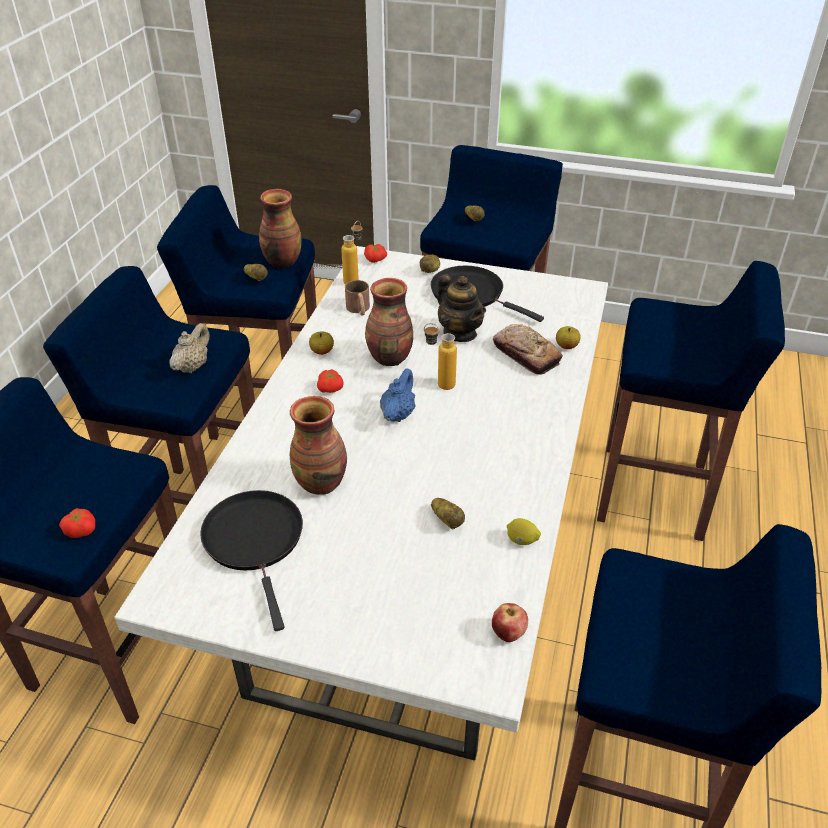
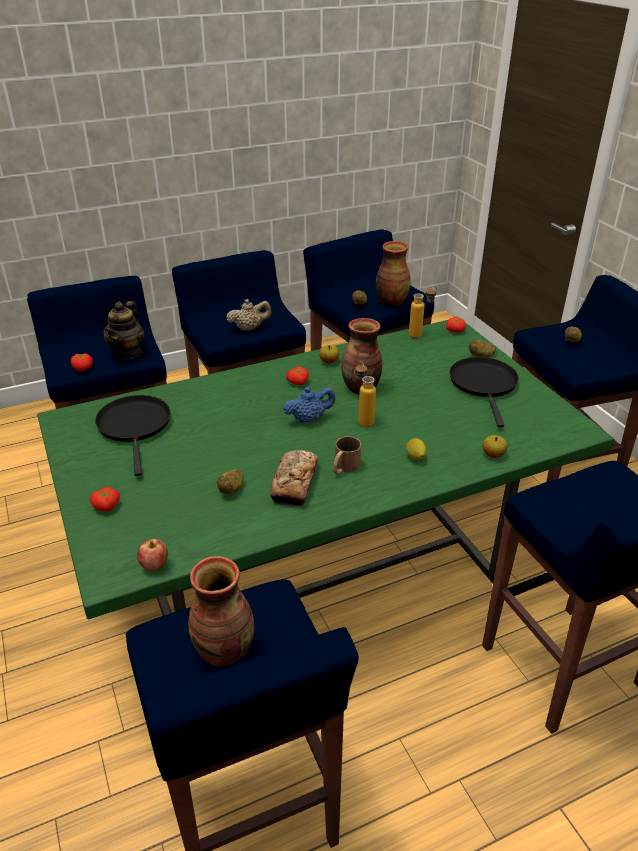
camera: 50 degrees right, 5 degrees down
white dining table [114,246,608,760] -> green dining table [37,320,614,619]
black frying pan [200,490,303,631] -> black frying pan turned 45 degrees counterclockwise [95,395,170,476]
vase [290,396,347,495] -> vase moved to [189,556,254,666]
brown mug [345,280,370,316] -> brown mug moved to [333,436,361,474]
teapot [437,274,486,342] -> teapot moved to [103,301,145,359]
bread [493,324,563,375] -> bread moved to [270,450,318,507]
lemon [507,518,541,545] -> lemon moved to [406,438,426,460]
none -> tomato [90,487,120,512]

